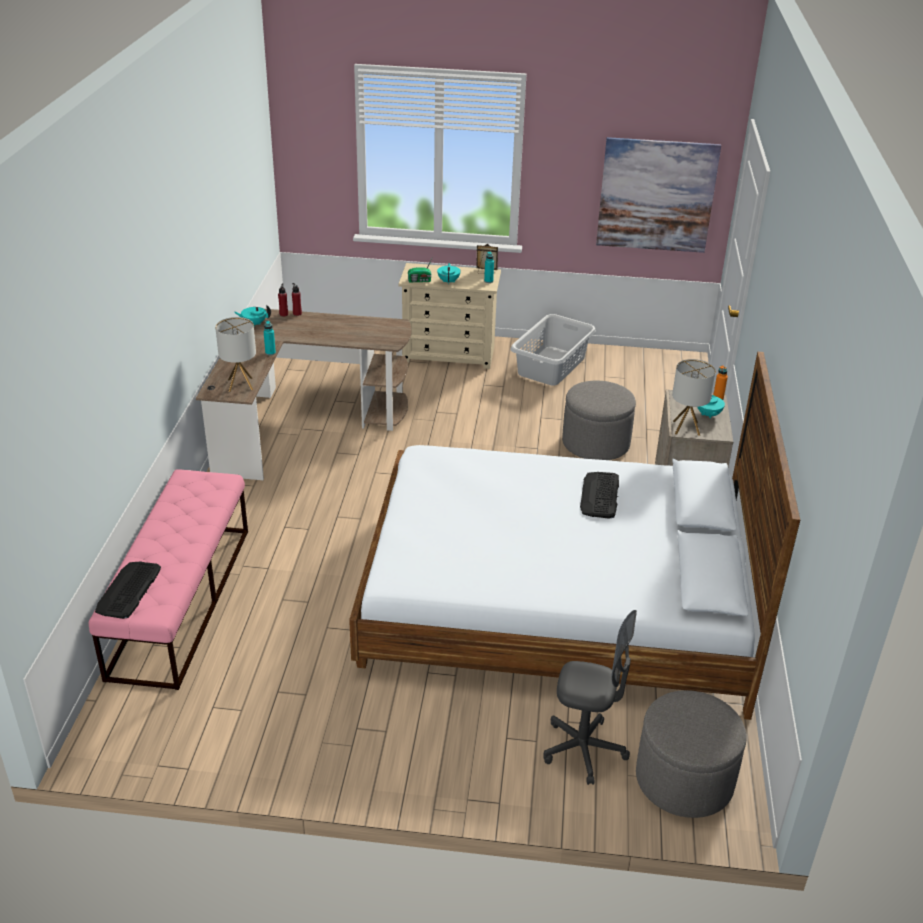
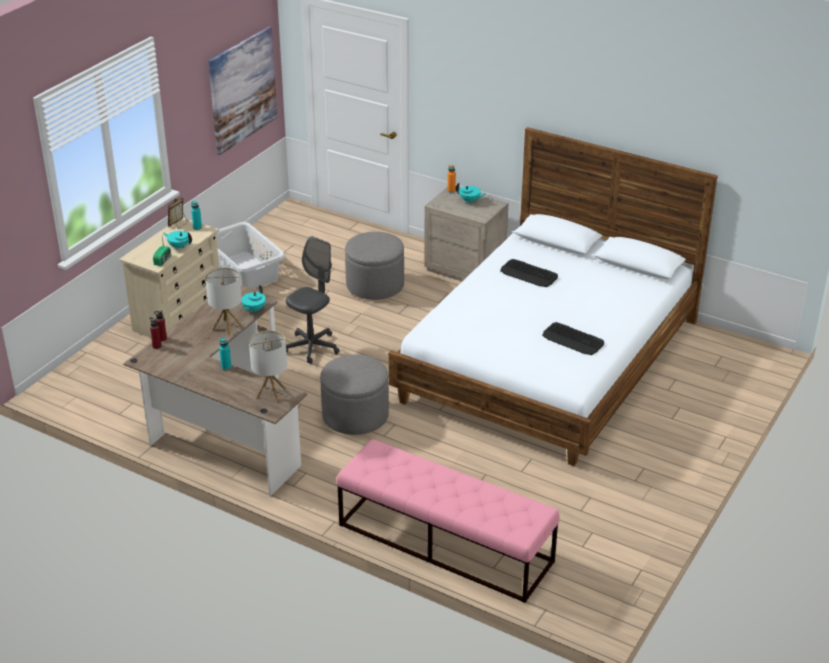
camera: 65 degrees left, 0 degrees up
keyboard [95,561,161,619] -> keyboard moved to [542,322,604,355]
turquoise teapot [234,305,271,326] -> turquoise teapot moved to [241,285,266,313]
grey office chair [543,610,637,785] -> grey office chair moved to [286,236,340,364]
grey ottoman [636,690,746,818] -> grey ottoman moved to [320,354,389,435]
table lamp [672,359,716,436] -> table lamp moved to [205,267,242,336]

